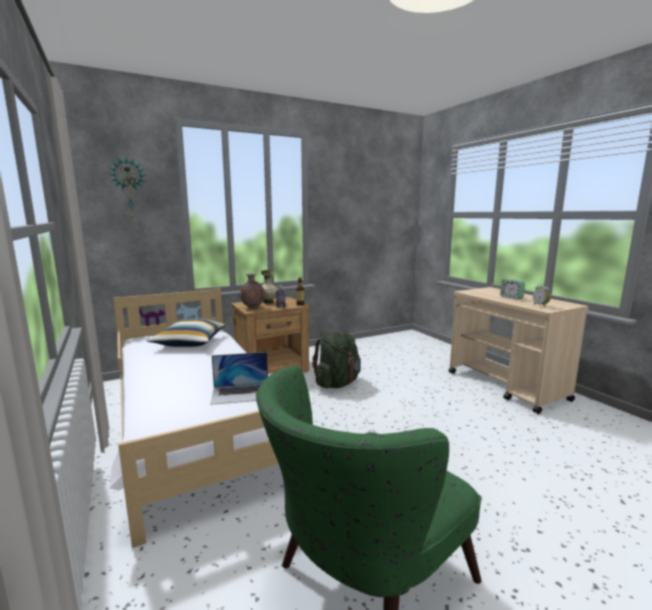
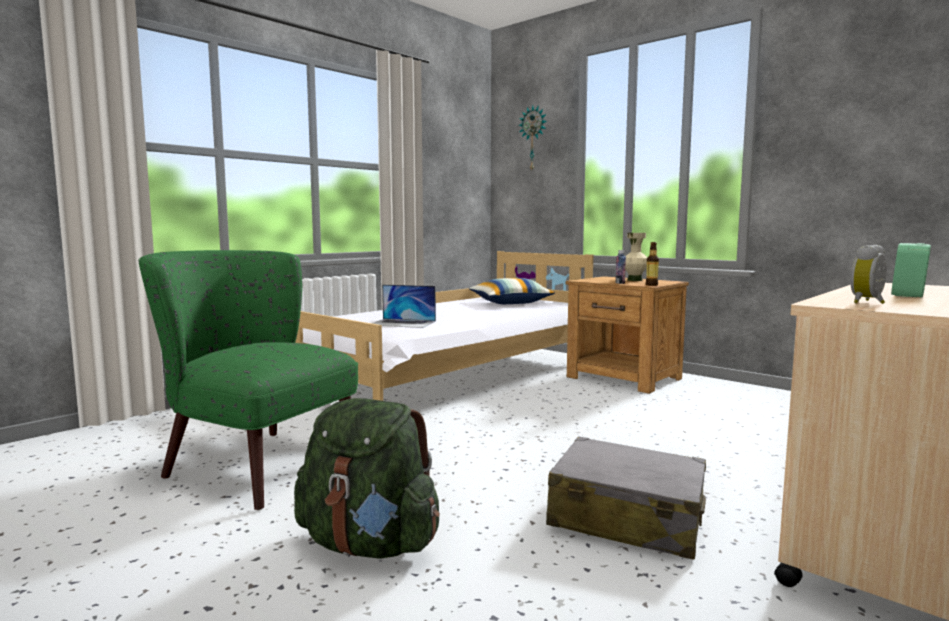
camera: 70 degrees right, 5 degrees down
laptop [210,352,268,405] -> laptop turned 45 degrees counterclockwise [372,285,436,328]
brown vase [238,274,267,309] -> none
green backpack [312,332,361,388] -> green backpack moved to [294,398,440,559]
none -> grey suitcase [546,436,706,560]

